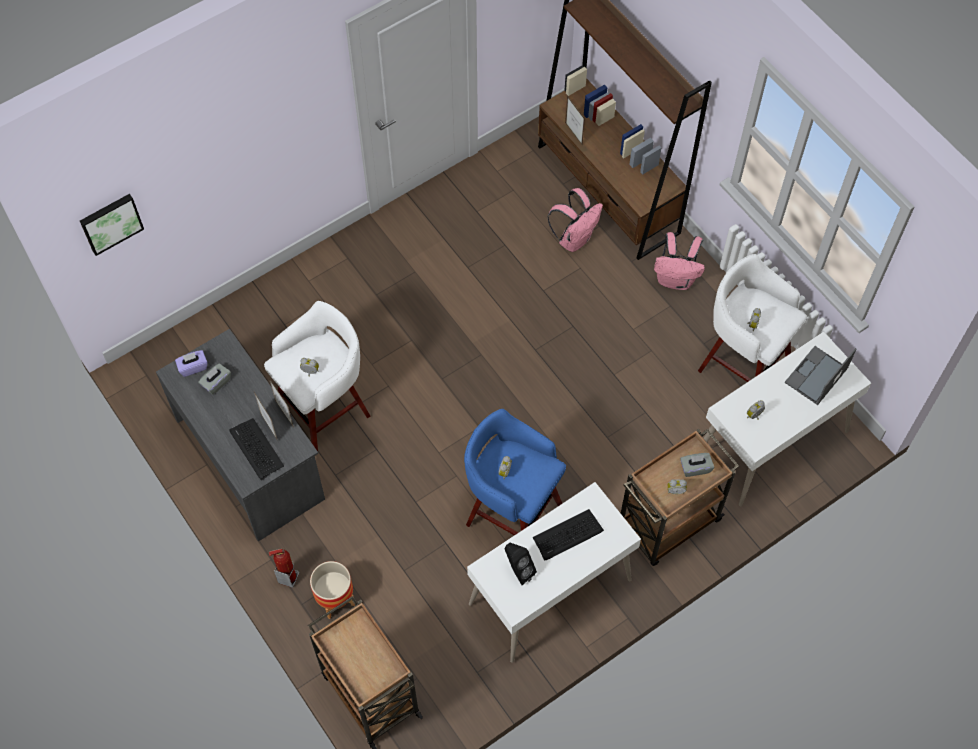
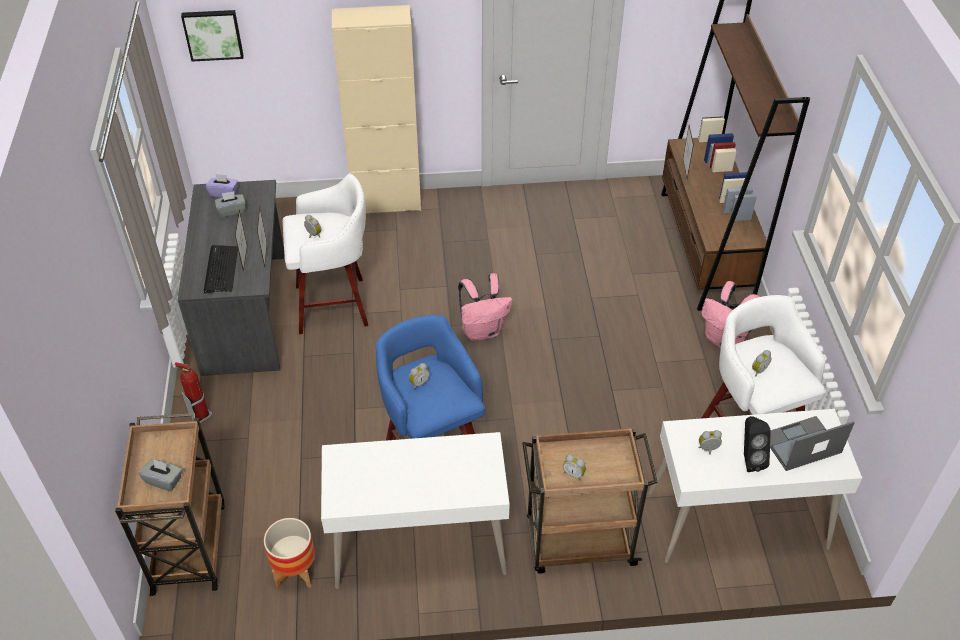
camera: 30 degrees right, 15 degrees down
planter [310,561,355,619] -> planter moved to [264,518,315,588]
black speaker [505,543,537,585] -> black speaker moved to [744,416,771,472]
keyboard [533,509,604,561] -> none
pink backpack [548,188,603,252] -> pink backpack moved to [458,273,512,341]
grey tissue box [680,453,714,477] -> grey tissue box moved to [139,459,182,491]
none -> beige cabinet [332,5,421,213]

